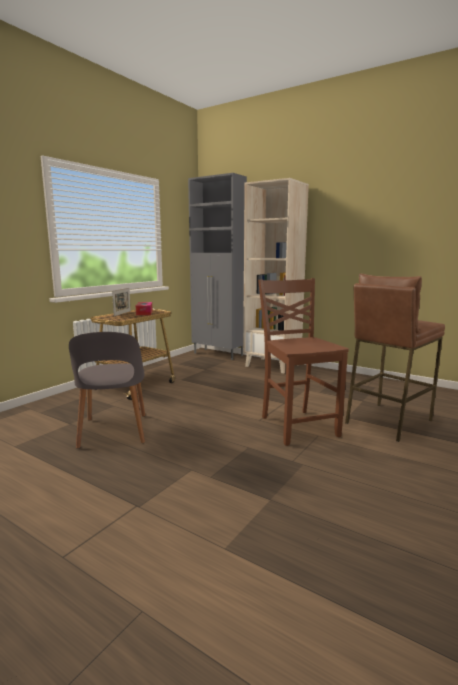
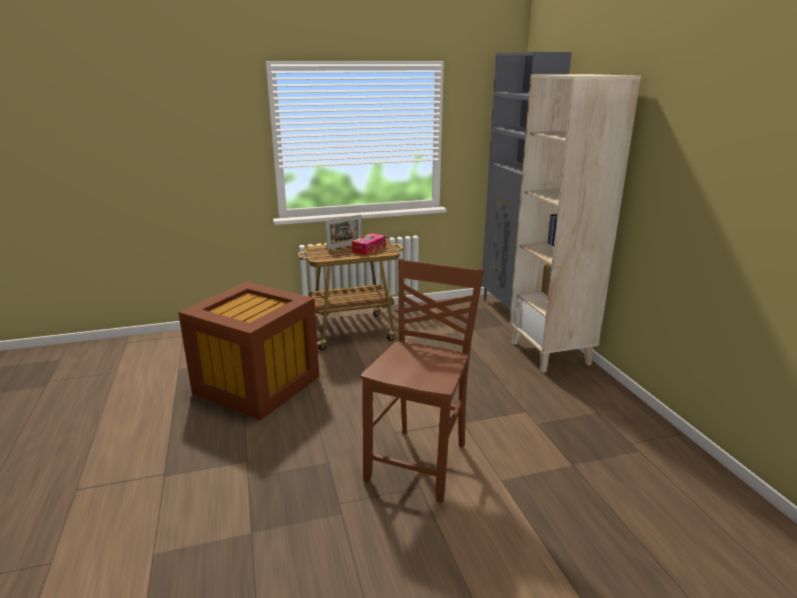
camera: 40 degrees right, 10 degrees up
grey chair [69,332,145,449] -> brown storage box [178,282,319,420]
brown stool [345,273,445,442] -> none

